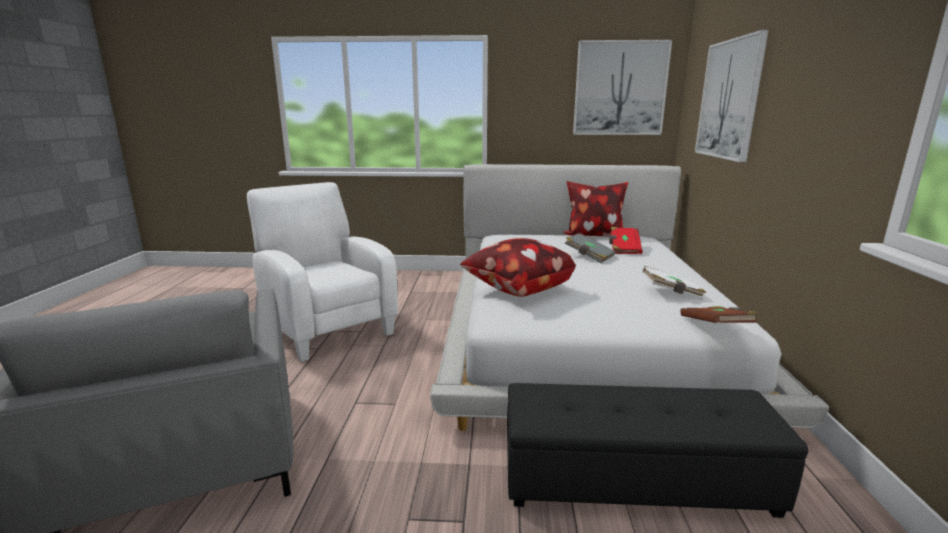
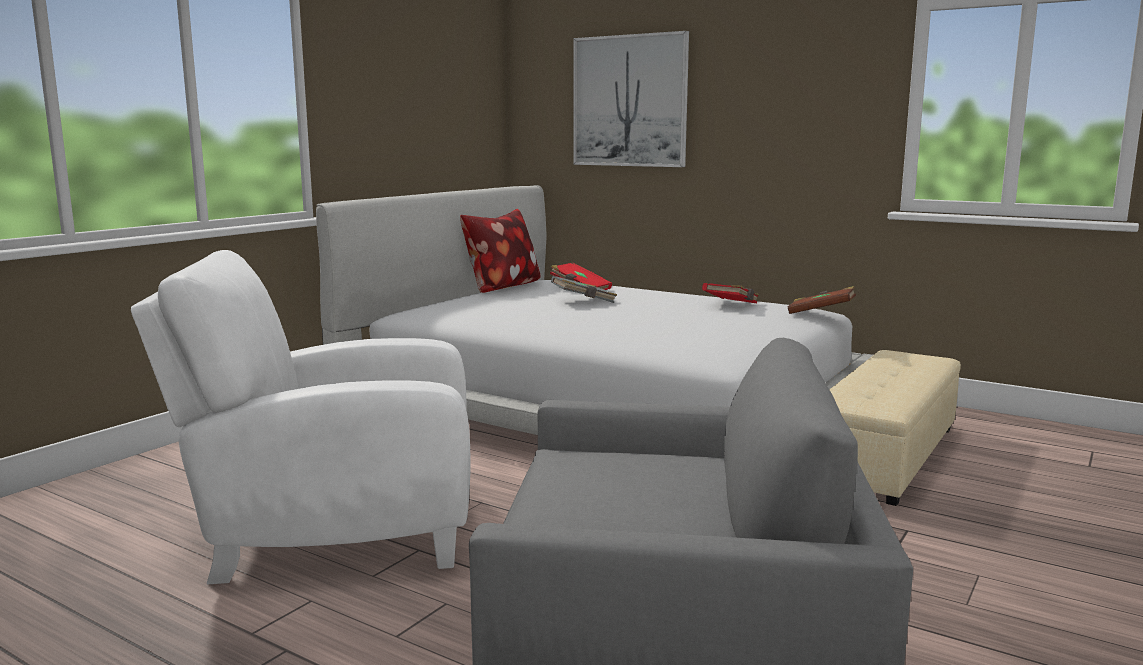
camera: 60 degrees left, 5 degrees down
pillow [460,238,576,297] -> none
black ottoman [507,383,809,518] -> beige ottoman [829,350,961,506]
picture [573,40,672,135] -> none
white book [641,266,706,299] -> red book [702,283,759,303]

